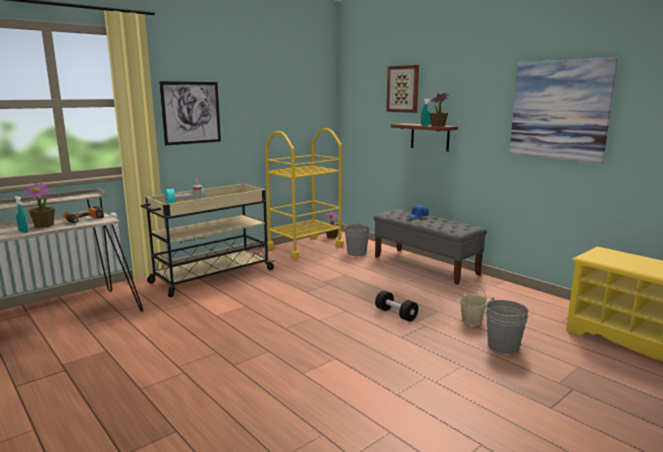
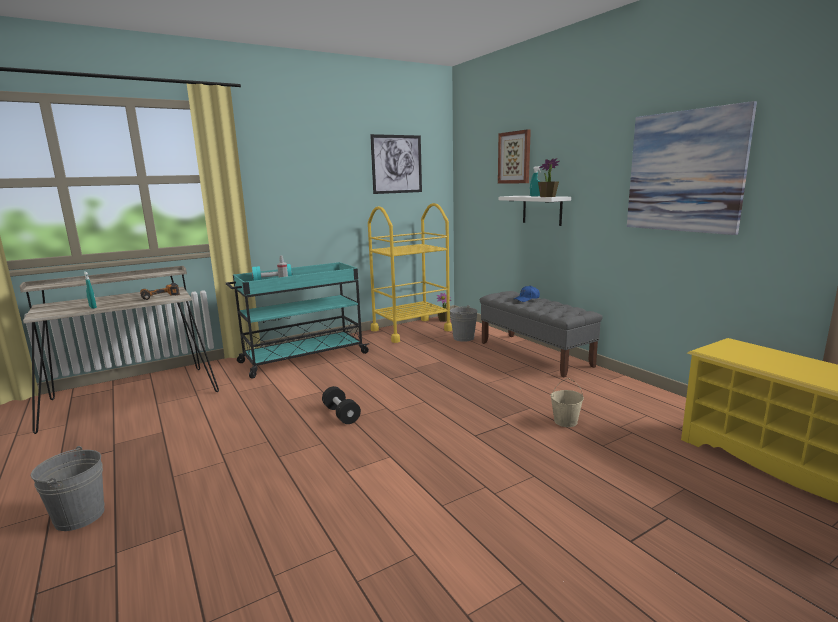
camera: 10 degrees right, 0 degrees up
potted plant [25,183,55,228] -> none
beige cart [141,184,275,297] -> turquoise cart [226,262,370,379]
picture [159,81,221,145] -> picture moved to [370,134,422,194]
black dumbbell [375,290,418,322] -> black dumbbell moved to [322,386,361,424]
brown shelf [391,123,458,152] -> white shelf [499,196,571,226]
grey bucket [486,297,529,354] -> grey bucket moved to [31,446,105,531]

